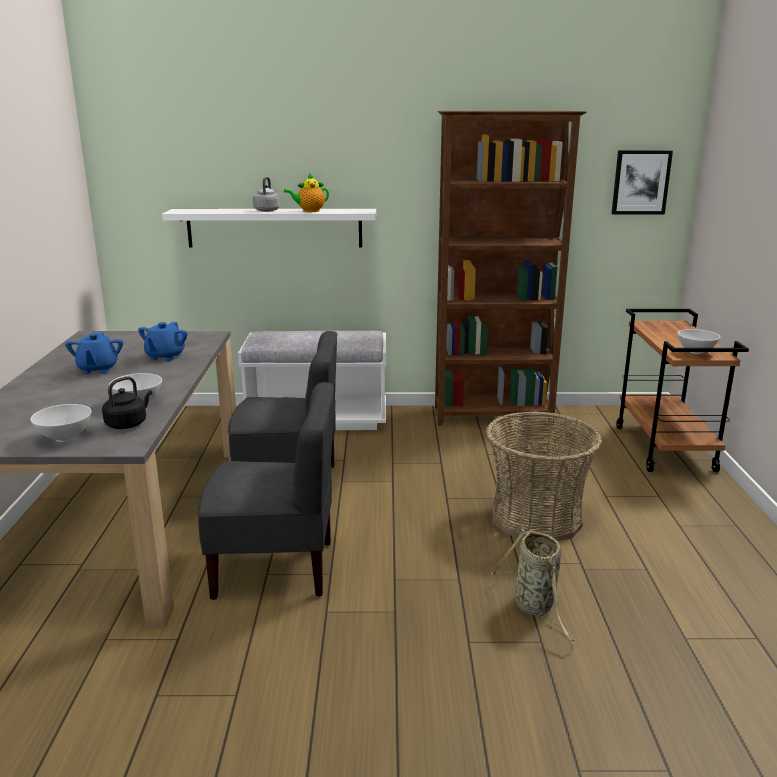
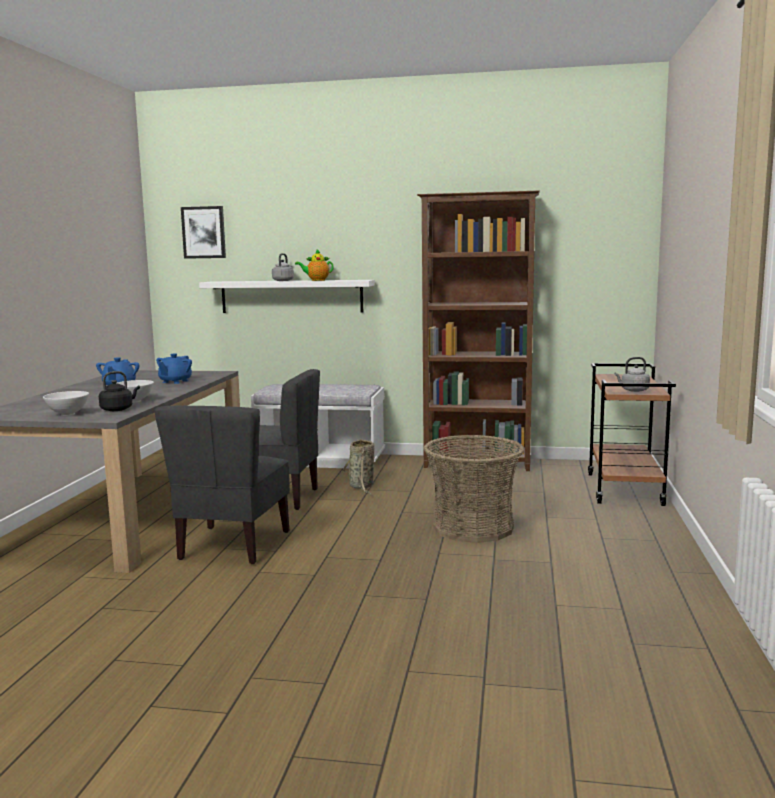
camera: 10 degrees right, 10 degrees down
grey chair [197,382,334,600] -> grey chair turned 90 degrees clockwise [155,406,290,564]
basket [490,528,575,641] -> basket moved to [341,439,374,495]
picture [611,150,673,215] -> picture moved to [181,206,226,259]
white bowl [678,329,720,354] -> grey kettle [614,357,650,392]

